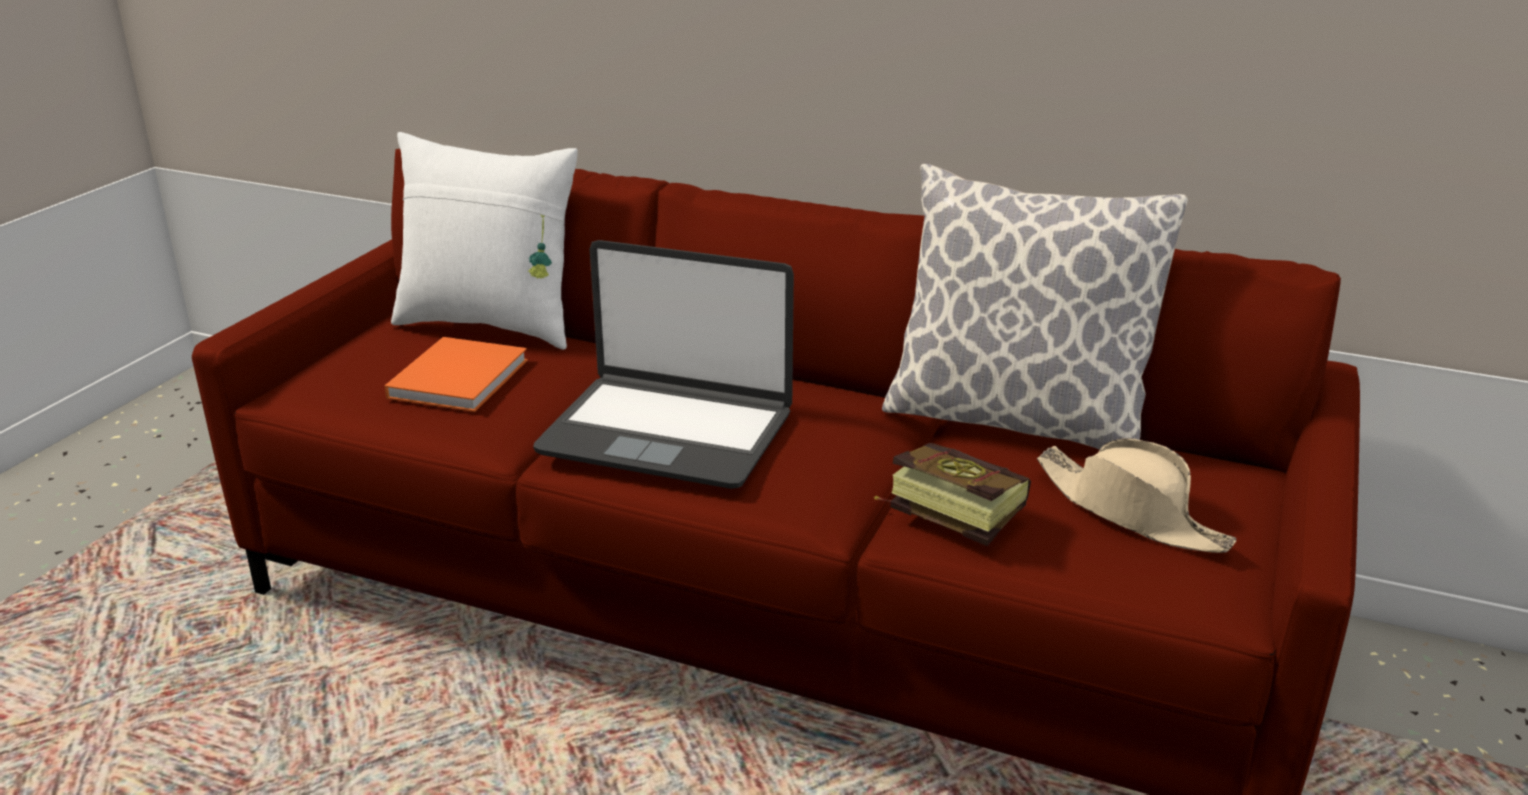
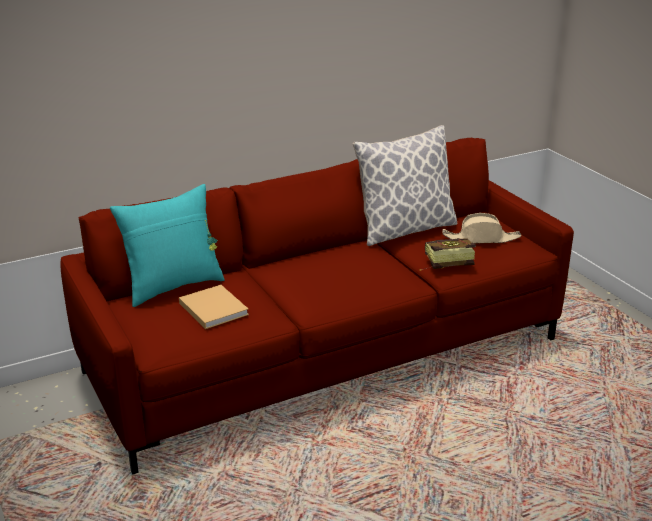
camera: 50 degrees left, 0 degrees up
orange book [384,337,528,412] -> beige book [179,285,249,329]
white pillow [391,132,578,350] -> turquoise pillow [110,184,225,307]
laptop [533,240,794,489] -> none

